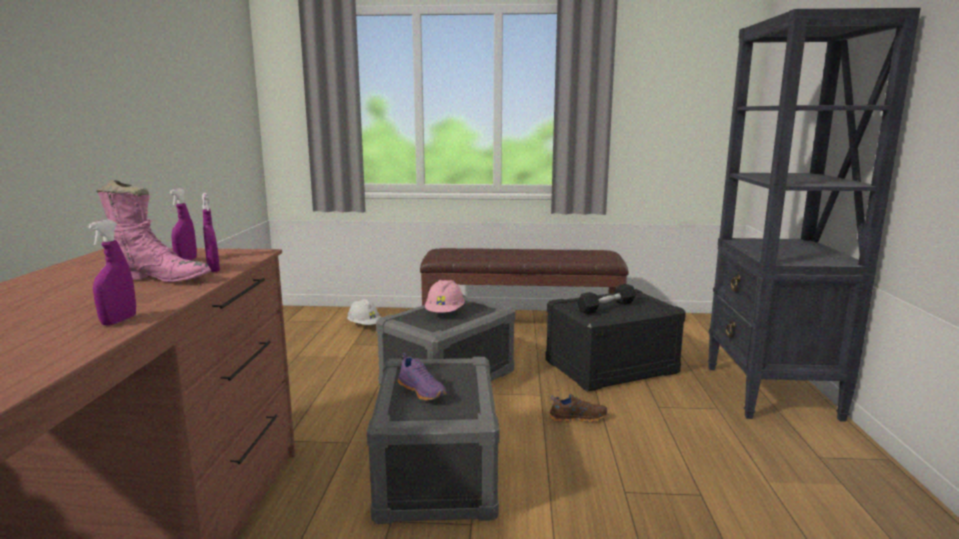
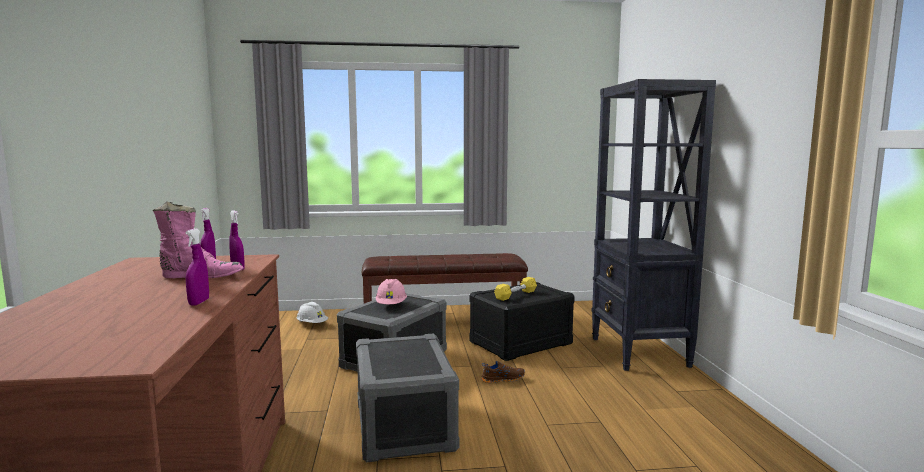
camera: 10 degrees left, 5 degrees down
purple shoe [398,353,447,401] -> none
black dumbbell [577,284,636,314] -> yellow dumbbell [494,277,537,301]

